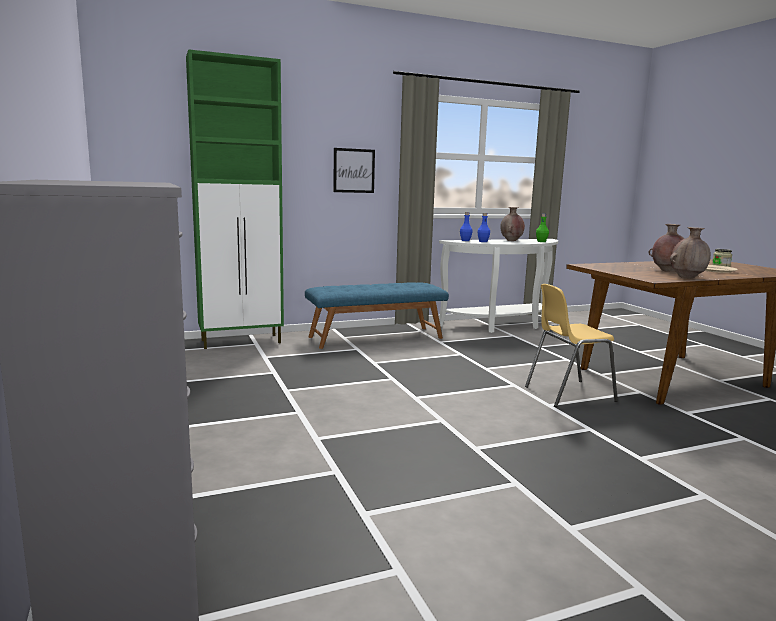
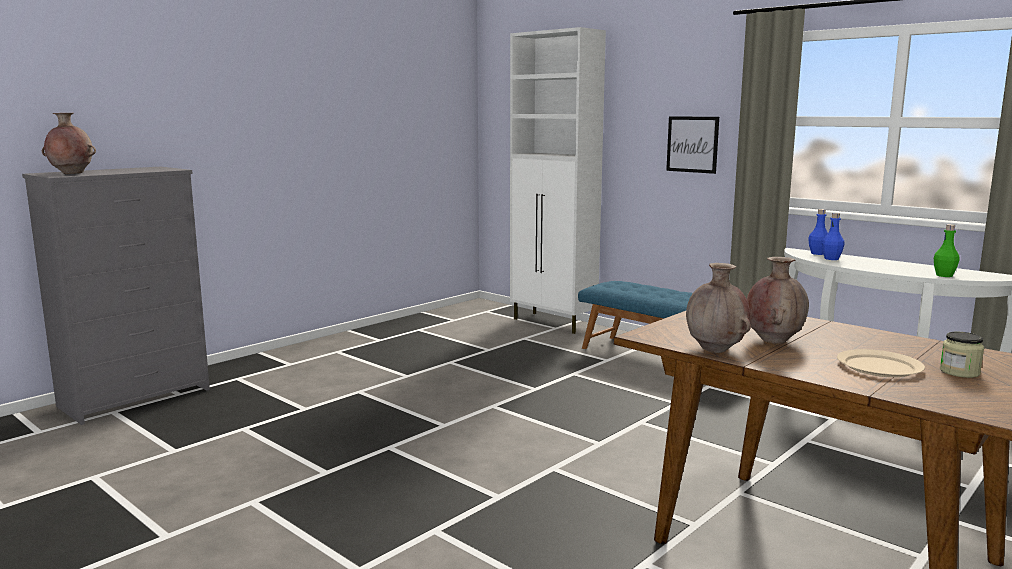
camera: 65 degrees right, 0 degrees up
green cabinet [186,49,284,349] -> white cabinet [510,27,606,334]
brown vase [500,207,525,241] -> brown vase moved to [42,113,96,174]
yellow chair [525,284,618,407] -> none

